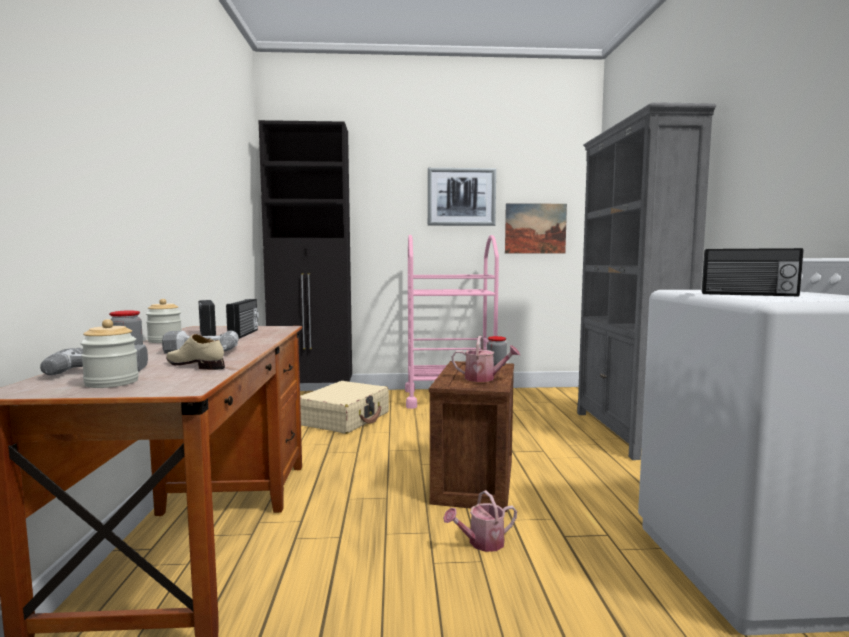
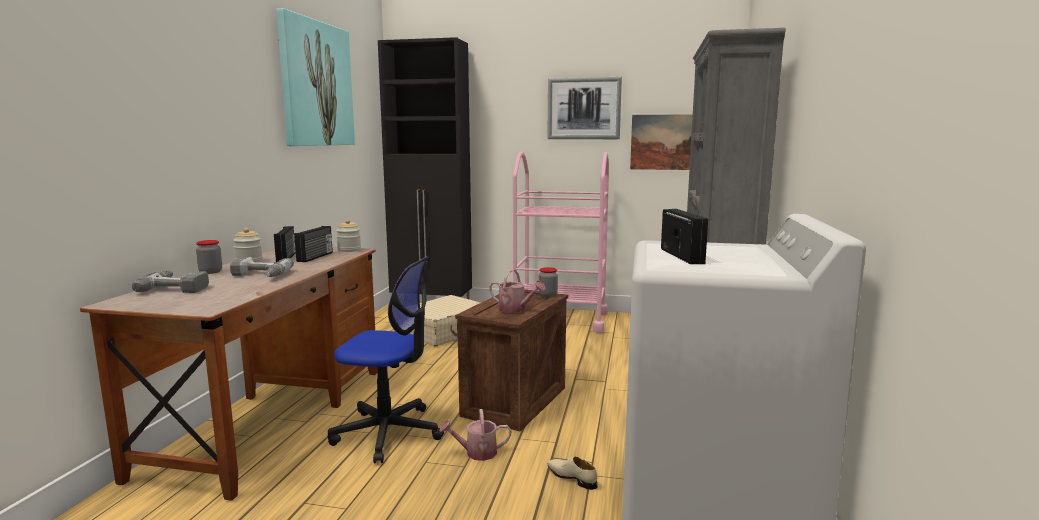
camera: 15 degrees right, 5 degrees up
jar [80,319,139,388] -> jar moved to [336,219,361,252]
beige shoe [166,334,225,370] -> beige shoe moved to [548,456,598,490]
radio [702,248,803,296] -> radio turned 135 degrees counterclockwise [661,209,708,264]
none -> picture [276,8,355,146]
none -> office chair [328,256,444,463]

